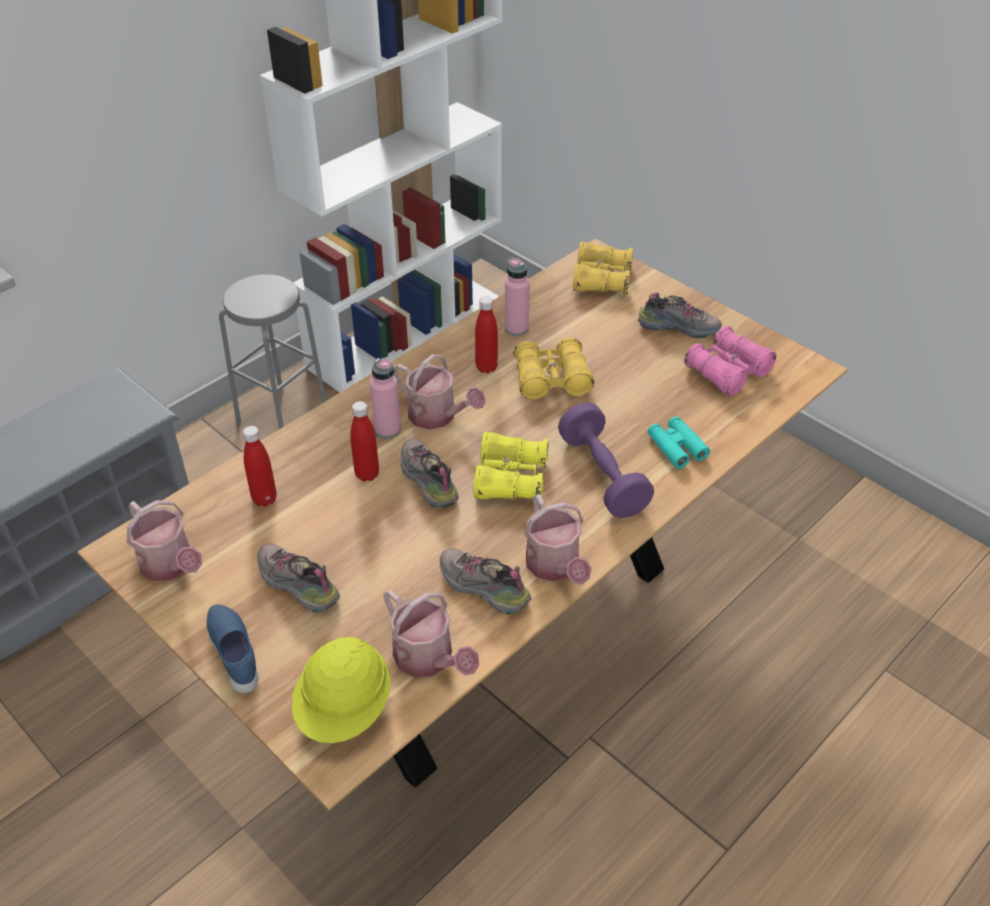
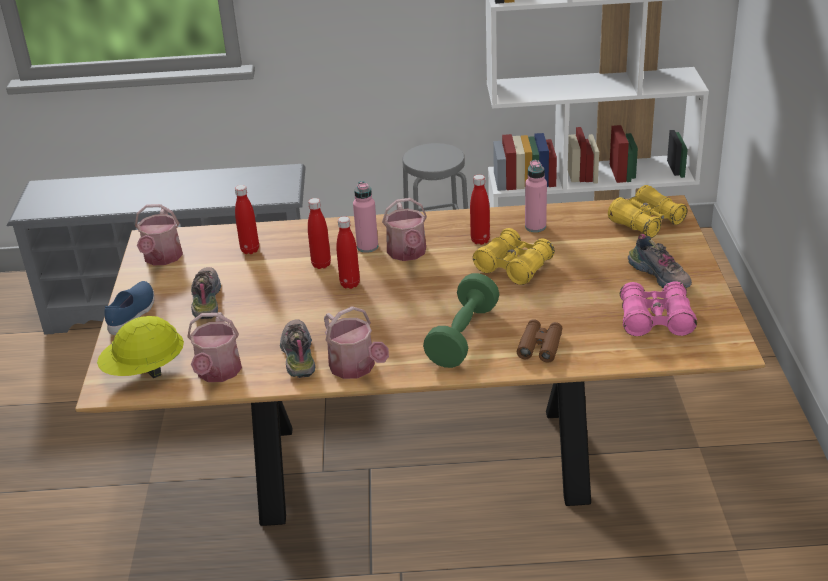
camera: 45 degrees right, 10 degrees down
shoe [400,438,459,508] -> red bottle [337,216,360,289]
yellow binoculars [474,432,548,500] -> none
watering can [524,494,592,585] -> watering can turned 60 degrees counterclockwise [324,306,389,379]
purple dumbbell [558,402,654,518] -> green dumbbell [423,273,499,368]
turquoise binoculars [647,416,710,469] -> brown binoculars [517,319,562,363]

